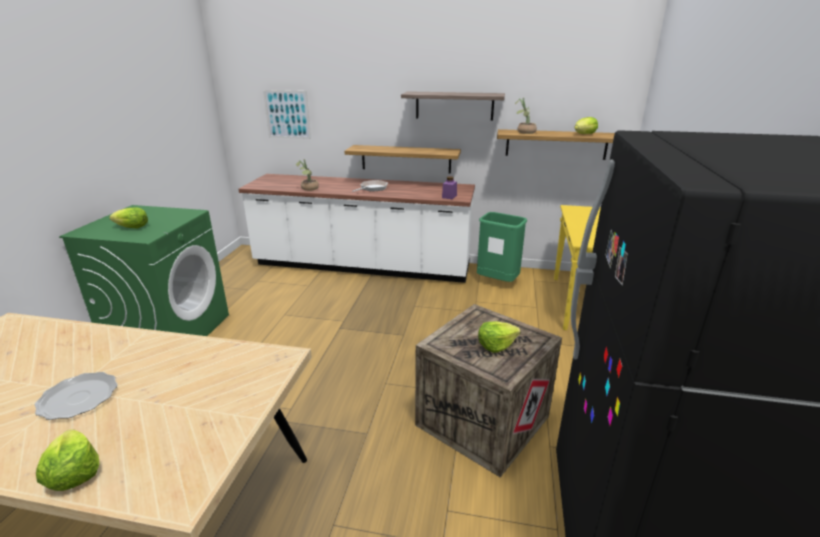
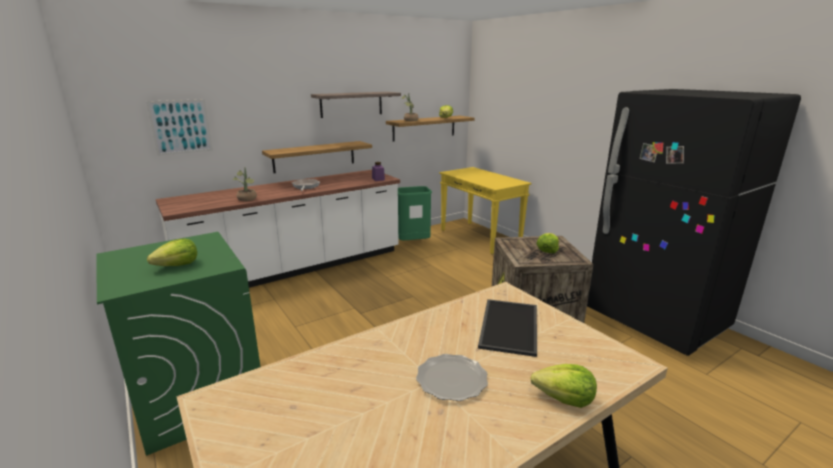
camera: 45 degrees left, 5 degrees down
none -> tray [478,299,537,357]

